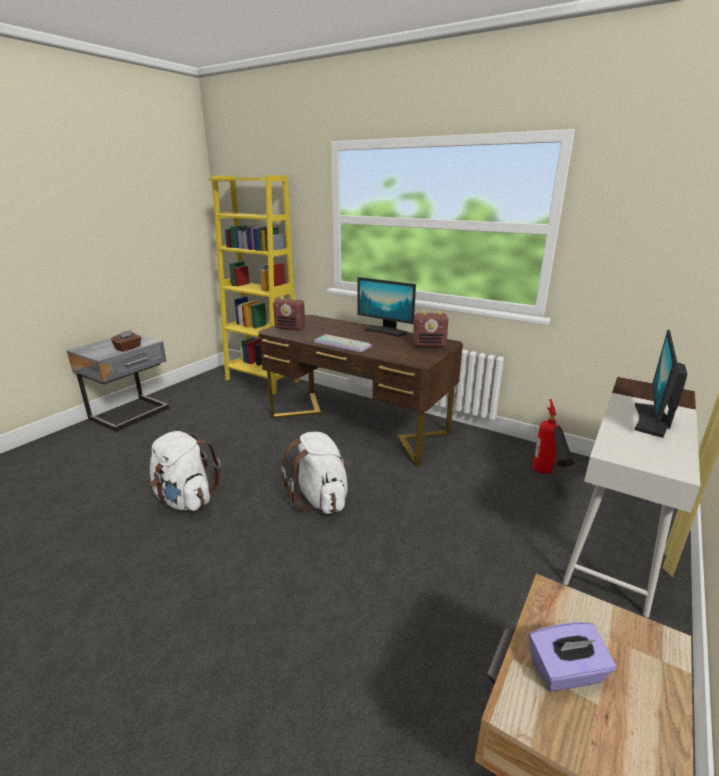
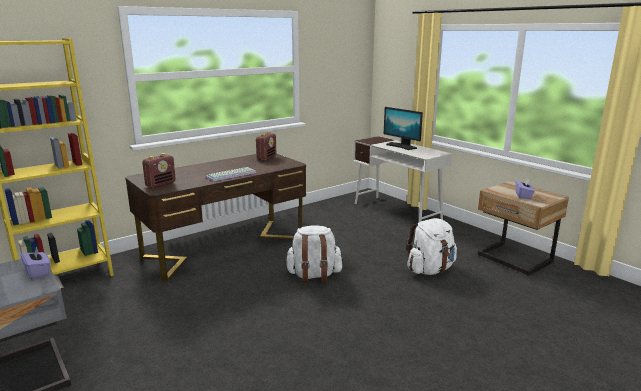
camera: 70 degrees left, 5 degrees down
brown tissue box [111,330,141,352] -> purple tissue box [20,246,51,279]
white backpack [150,431,221,511] -> white backpack moved to [407,218,457,275]
monitor [358,277,416,337] -> none
fire extinguisher [533,399,574,474] -> none

